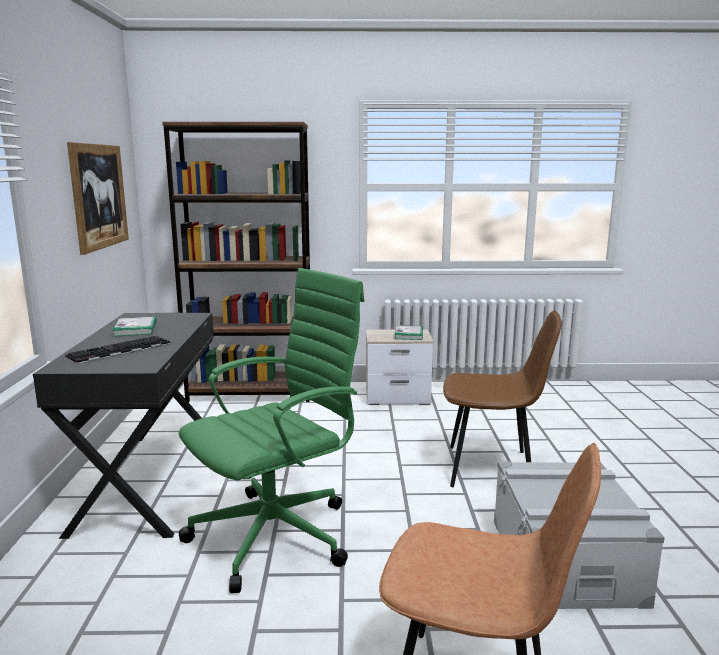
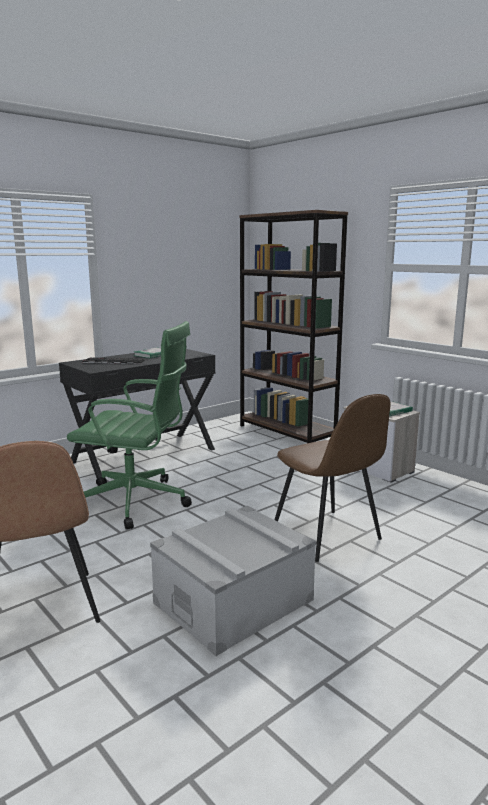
camera: 50 degrees right, 0 degrees up
picture [67,142,129,255] -> none

